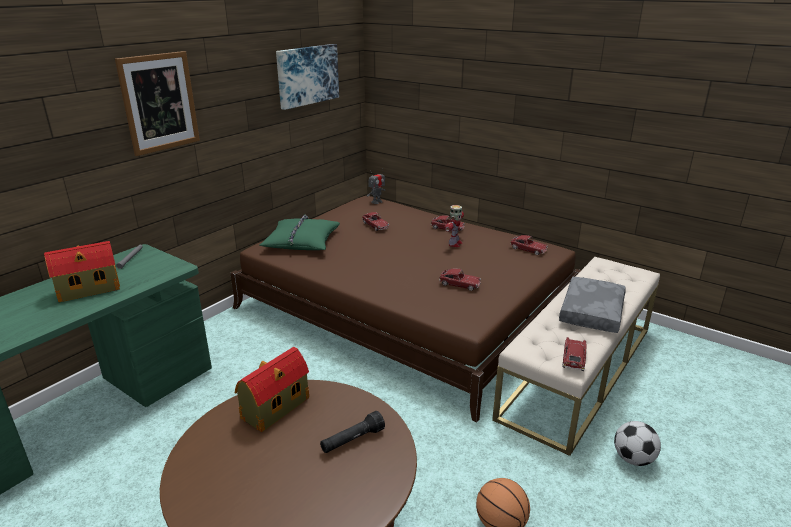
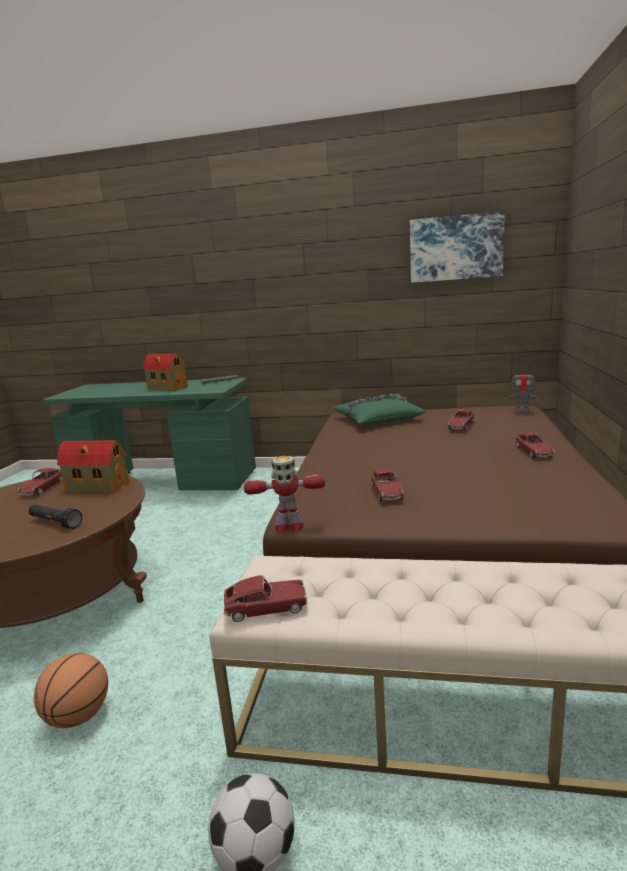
camera: 65 degrees right, 10 degrees down
picture [115,51,200,156] -> none
toy robot [445,205,464,247] -> toy robot moved to [244,456,325,533]
toy car [510,235,548,255] -> toy car moved to [17,468,63,495]
grey pillow [559,277,626,333] -> none

